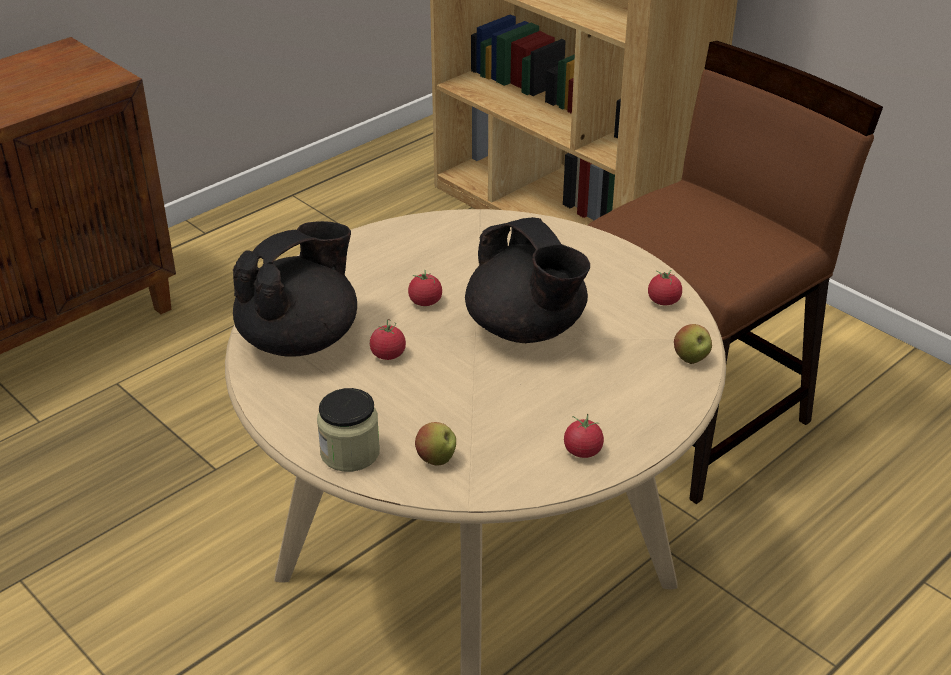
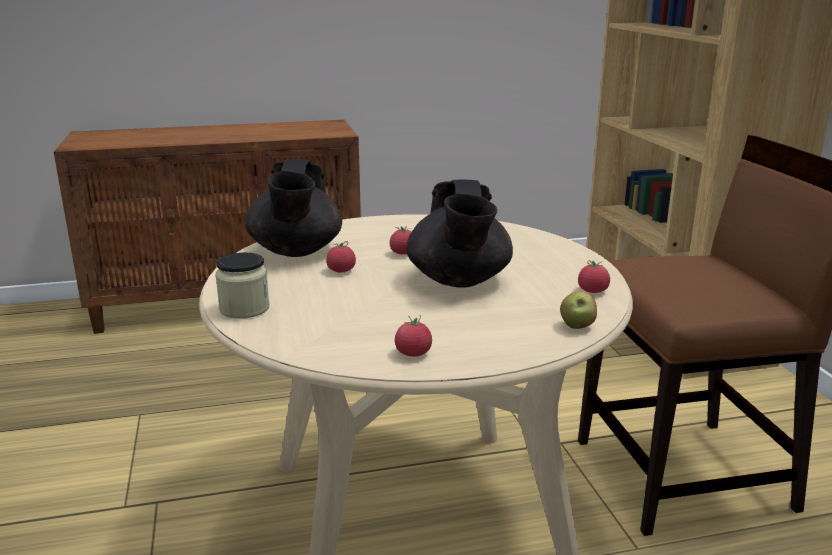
camera: 30 degrees right, 15 degrees down
black teapot [233,221,357,357] -> black teapot turned 105 degrees clockwise [245,159,342,257]
apple [415,422,456,466] -> none

